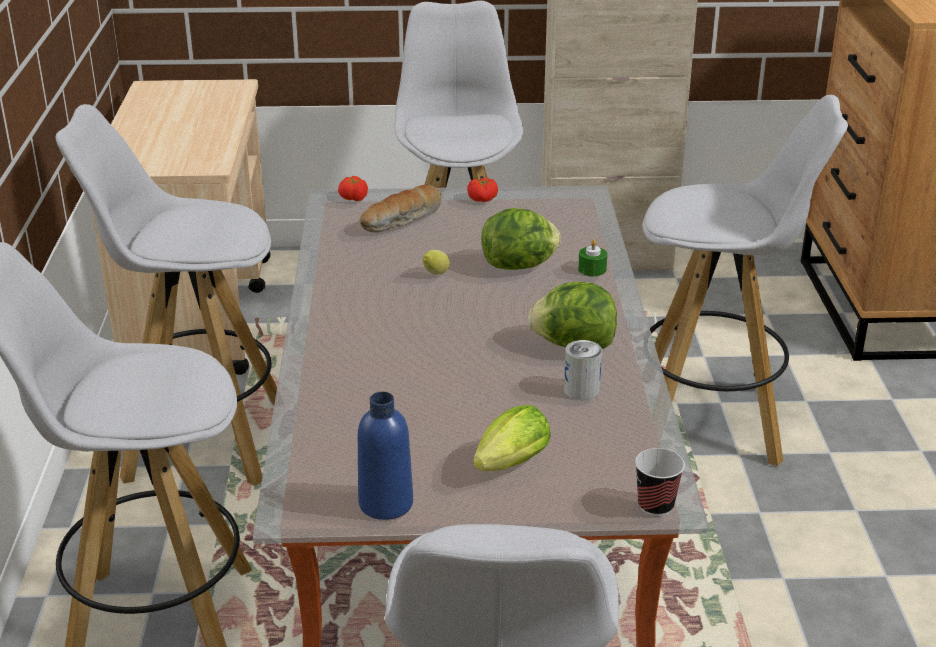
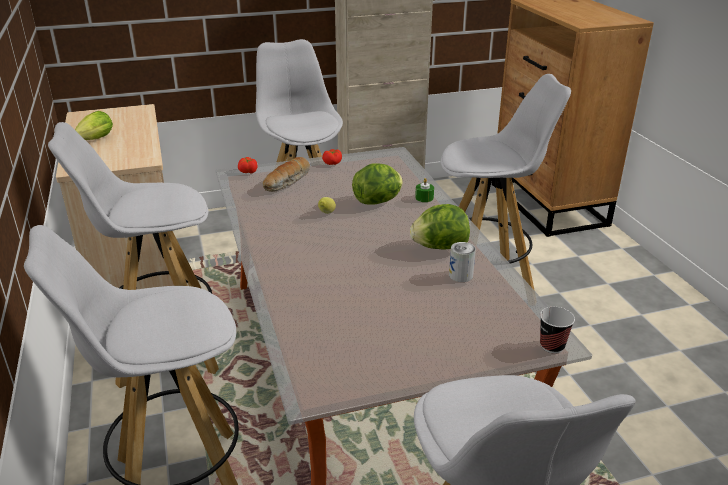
camera: 15 degrees left, 0 degrees up
blue bottle [358,392,413,520] -> none
lettuce [473,405,551,471] -> lettuce moved to [75,111,113,140]

